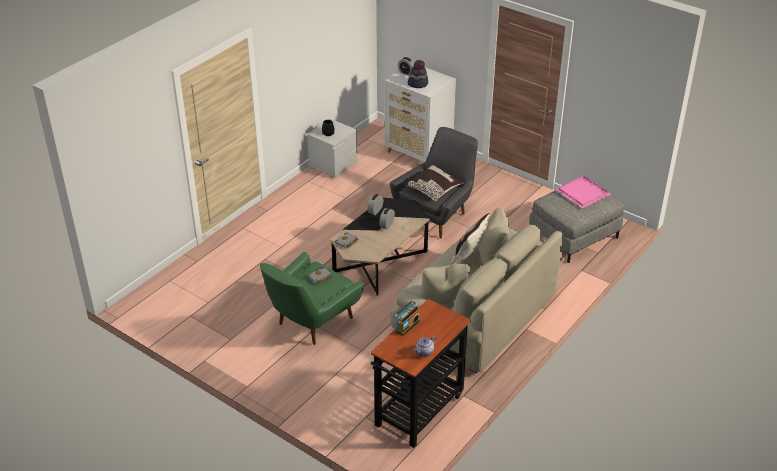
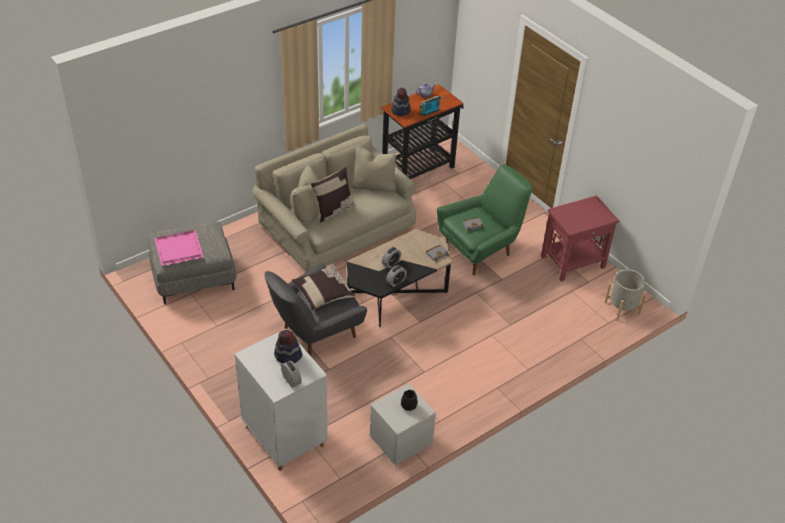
camera: 165 degrees left, 5 degrees up
none -> hat [391,87,411,116]
none -> red side table [541,195,619,282]
none -> grey planter [605,269,646,320]

